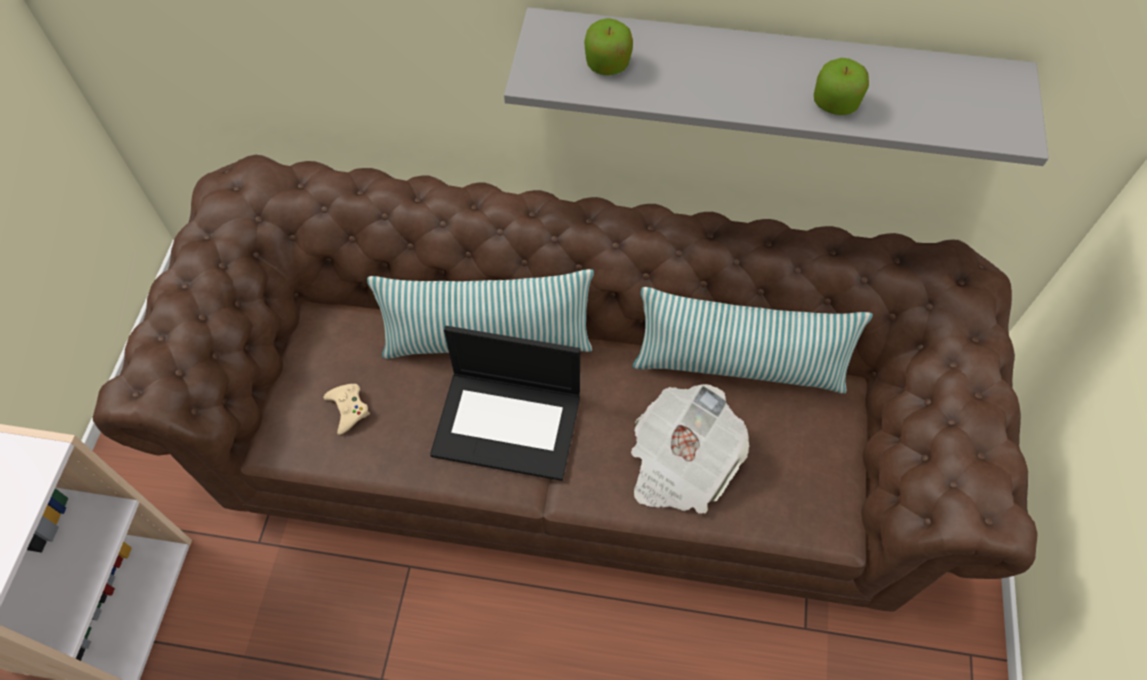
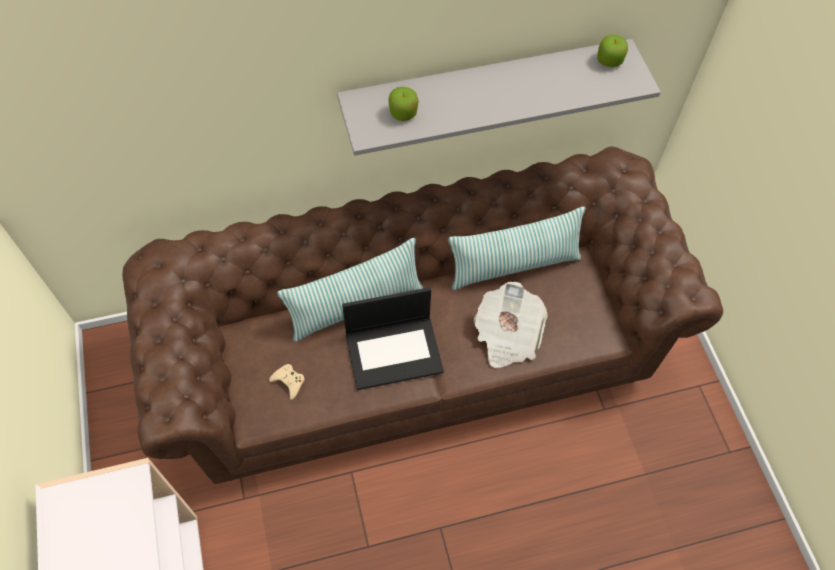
camera: 25 degrees left, 0 degrees up
apple [814,58,869,115] -> apple moved to [597,35,628,67]

